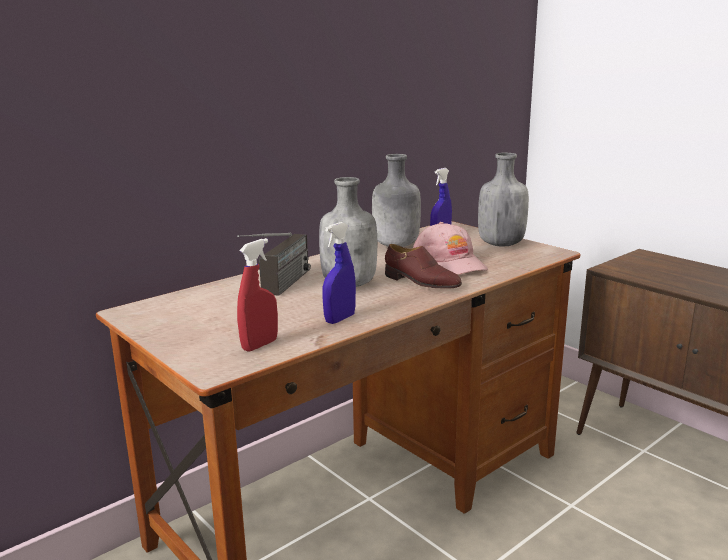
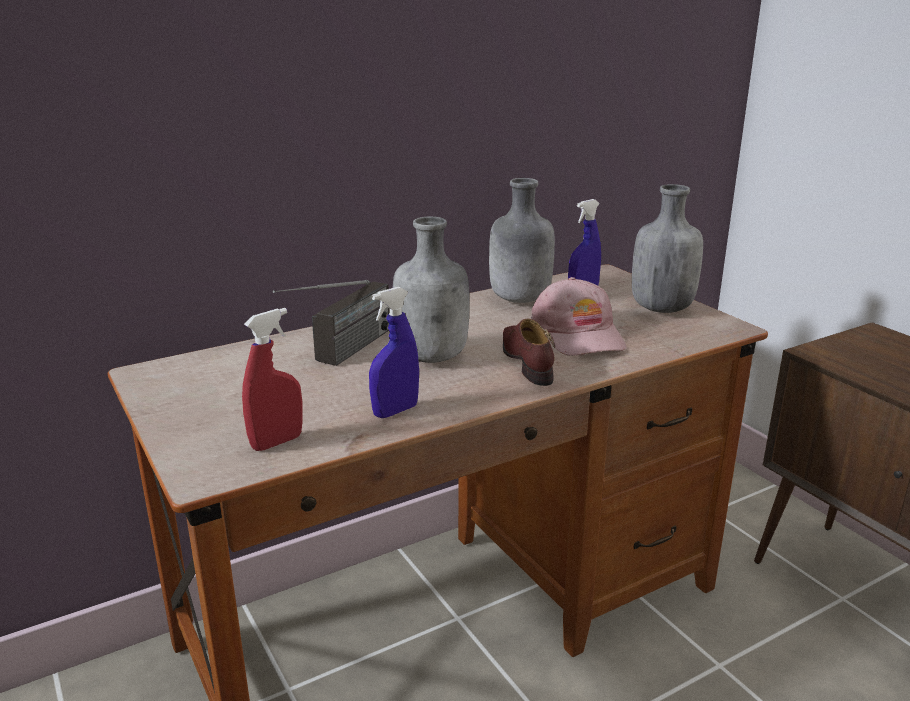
camera: 10 degrees right, 5 degrees up
brown shoe [385,244,462,289] -> brown shoe turned 150 degrees counterclockwise [503,318,555,386]

